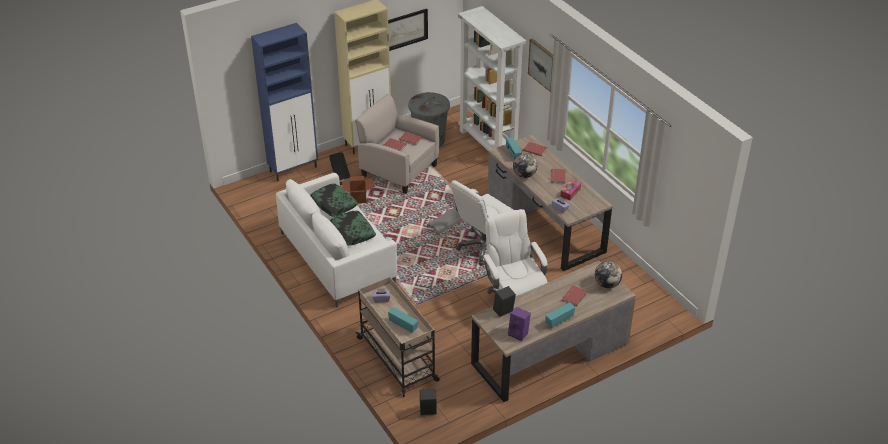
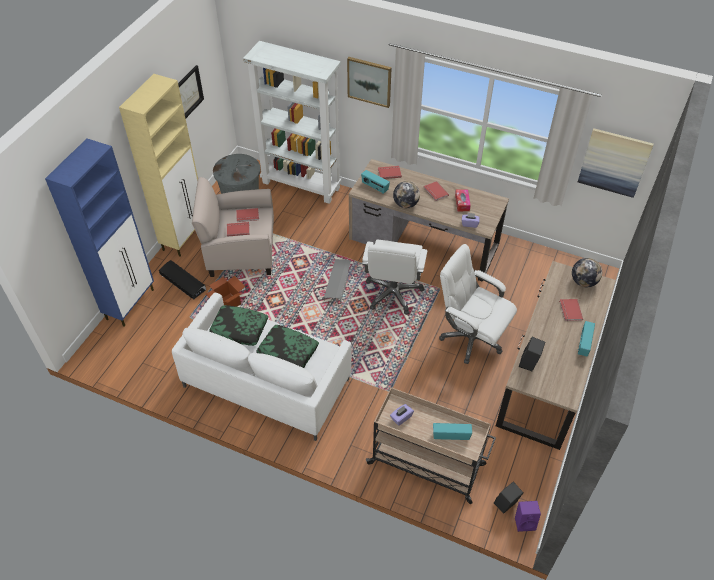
camera: 35 degrees left, 10 degrees up
purple speaker [508,307,531,341] -> purple speaker moved to [515,501,541,532]
none -> picture [578,128,654,198]

